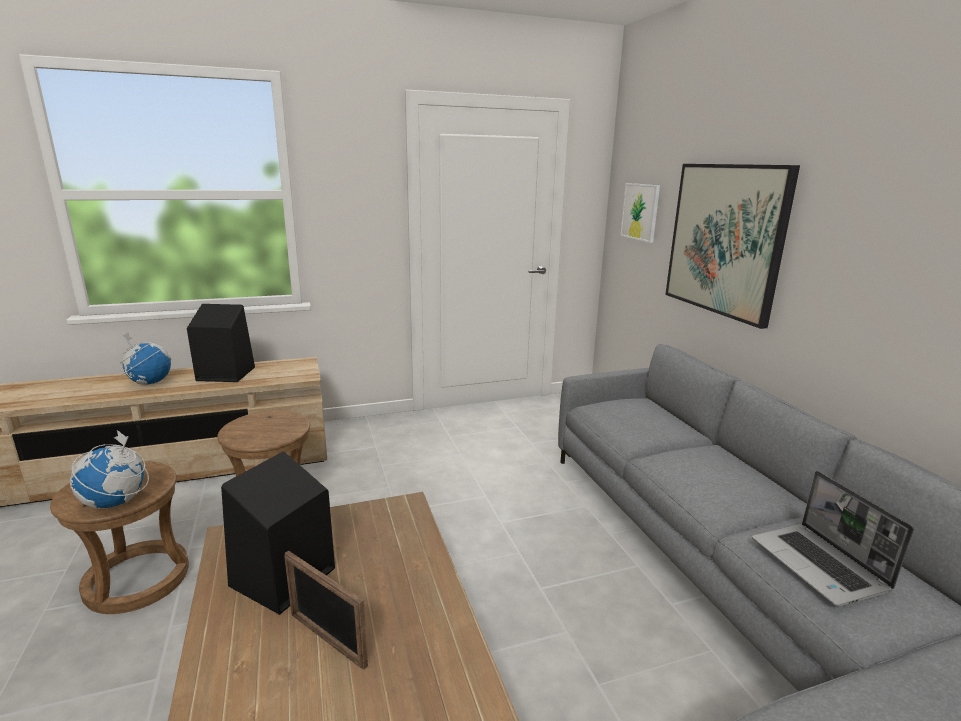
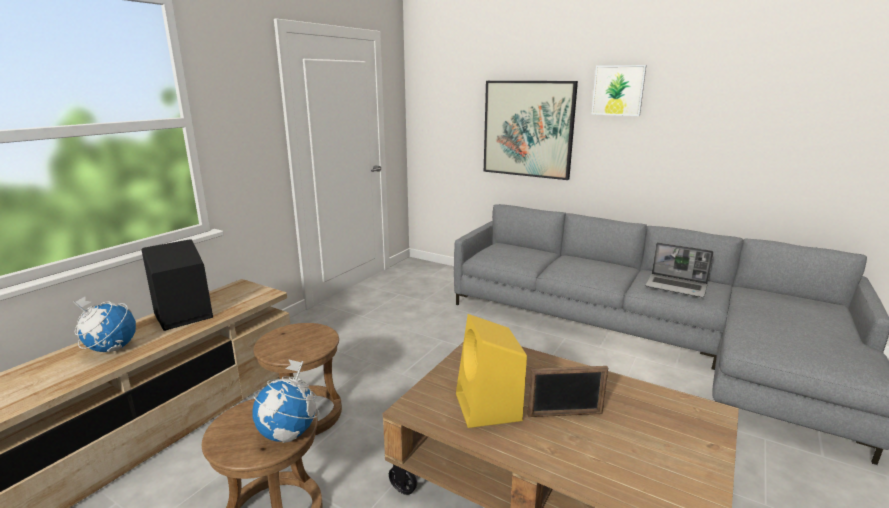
camera: 40 degrees left, 0 degrees up
black speaker [221,451,335,615] -> yellow speaker [456,314,527,428]
picture [620,183,660,243] -> picture moved to [591,65,646,116]

